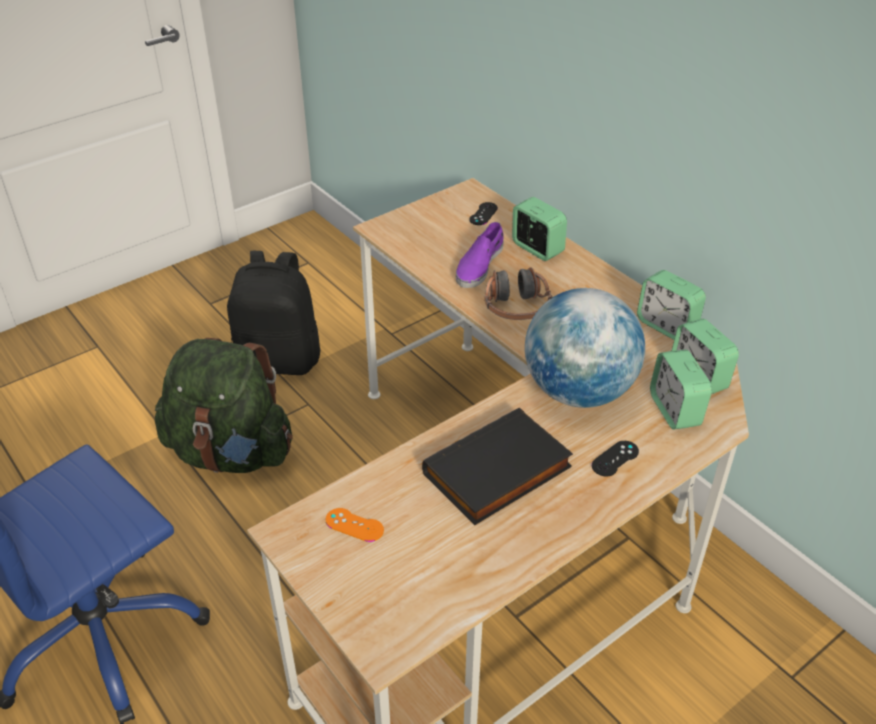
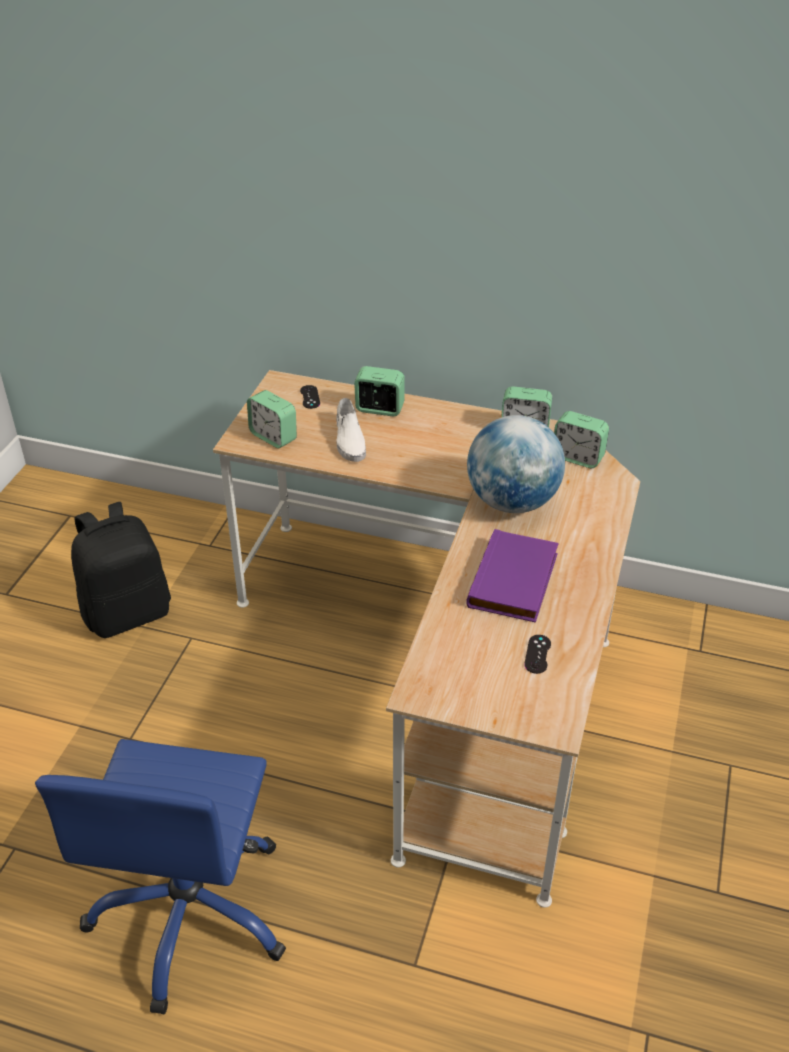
camera: 35 degrees left, 0 degrees up
green backpack [155,338,293,473] -> none
orange game controller [325,508,384,542] -> none
black book [422,407,573,525] -> purple book [466,529,559,623]
purple shoe [456,222,504,288] -> white shoe [336,398,366,462]
headphones [484,267,552,320] -> none
black game controller [592,441,639,476] -> black game controller moved to [524,635,551,674]
alarm clock [650,349,712,429] -> alarm clock moved to [247,390,297,448]

